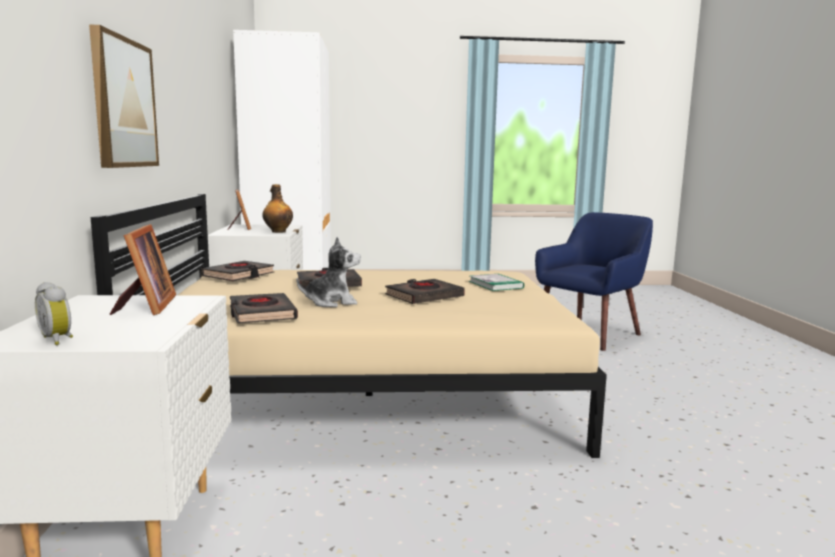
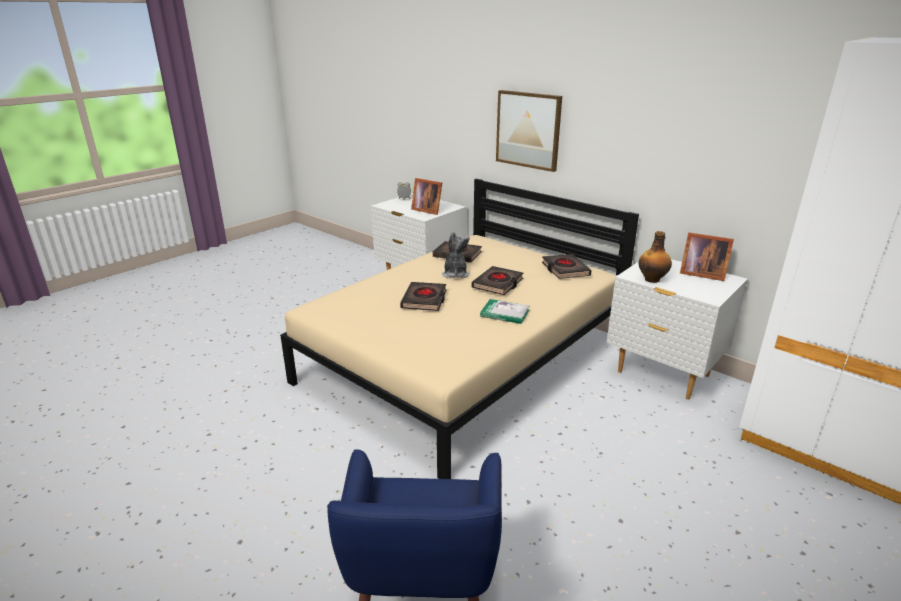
camera: 135 degrees right, 15 degrees up
plush toy [297,237,361,307] -> plush toy turned 150 degrees clockwise [442,232,470,278]
book [469,274,524,291] -> book moved to [480,299,529,324]

